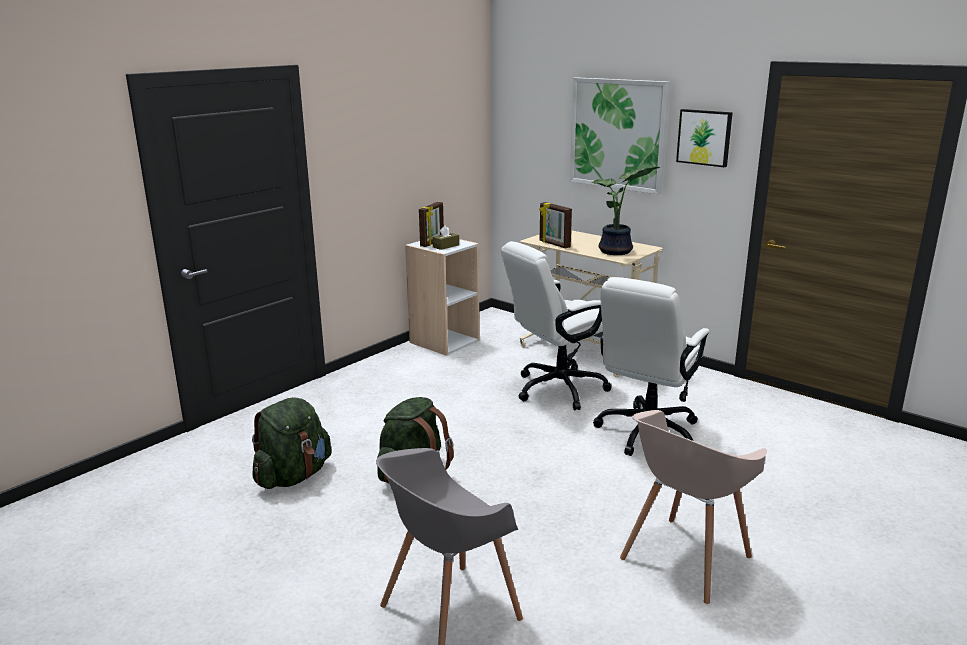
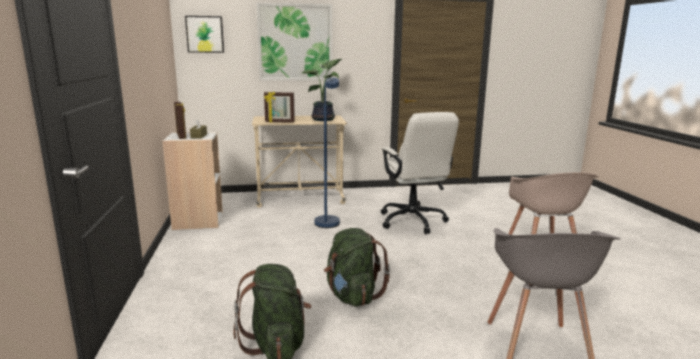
camera: 50 degrees left, 5 degrees down
white office chair [501,241,612,410] -> blue floor lamp [315,78,340,228]
picture [676,109,733,167] -> picture moved to [185,16,224,53]

